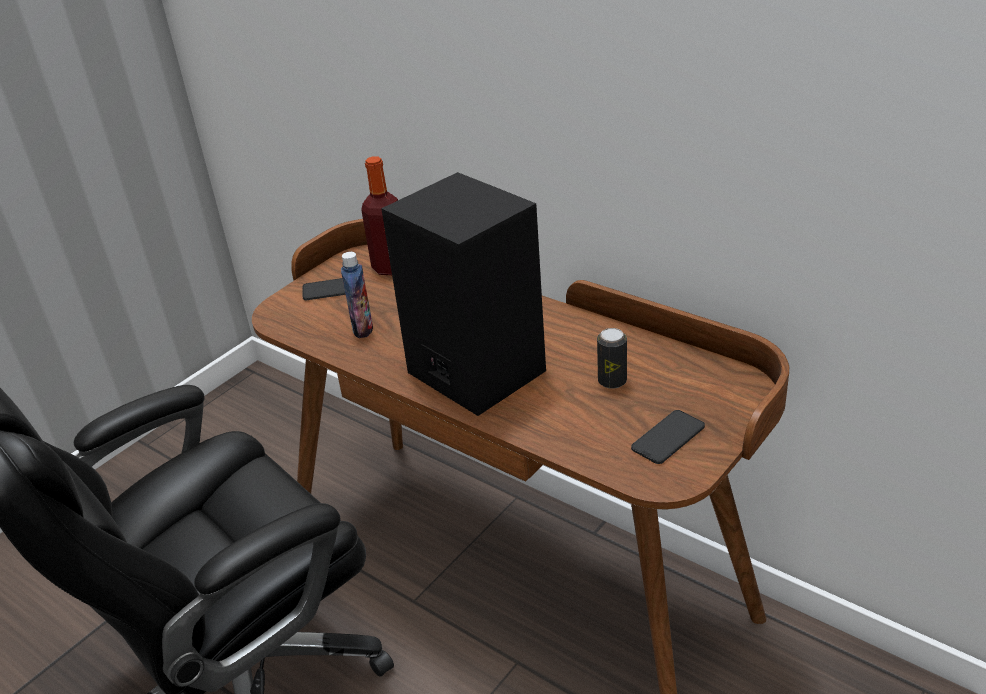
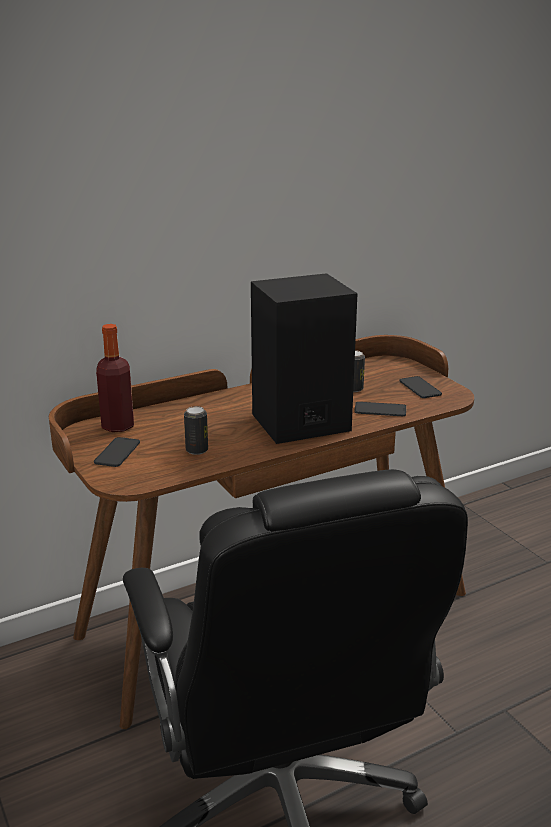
camera: 70 degrees left, 10 degrees down
bottle [341,252,373,338] -> can [184,406,208,455]
none -> phone [354,402,406,416]

